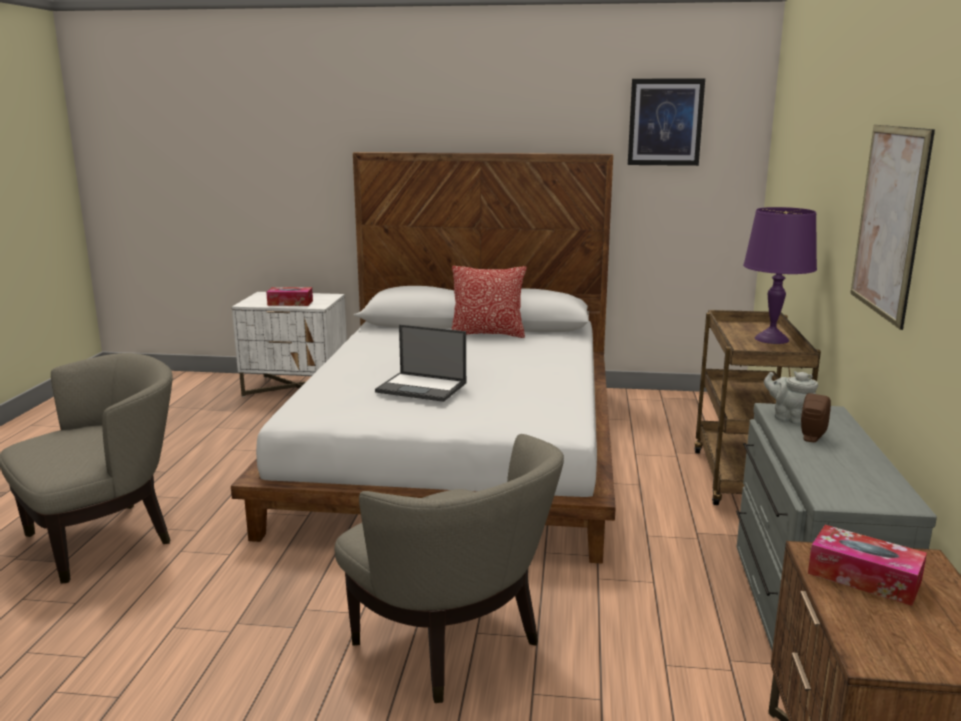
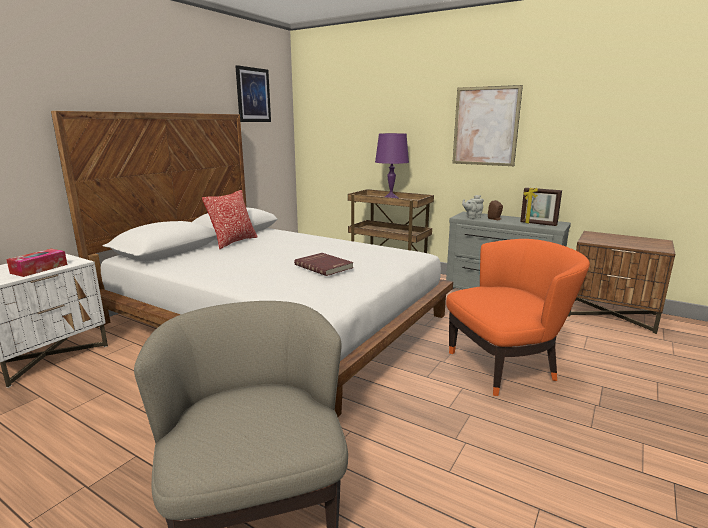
camera: 65 degrees left, 0 degrees up
beige armchair [334,434,564,703] -> orange armchair [446,239,590,396]
laptop [375,324,466,402] -> red book [294,253,354,276]
tissue box [808,525,927,606] -> none
none -> picture frame [520,188,562,226]

